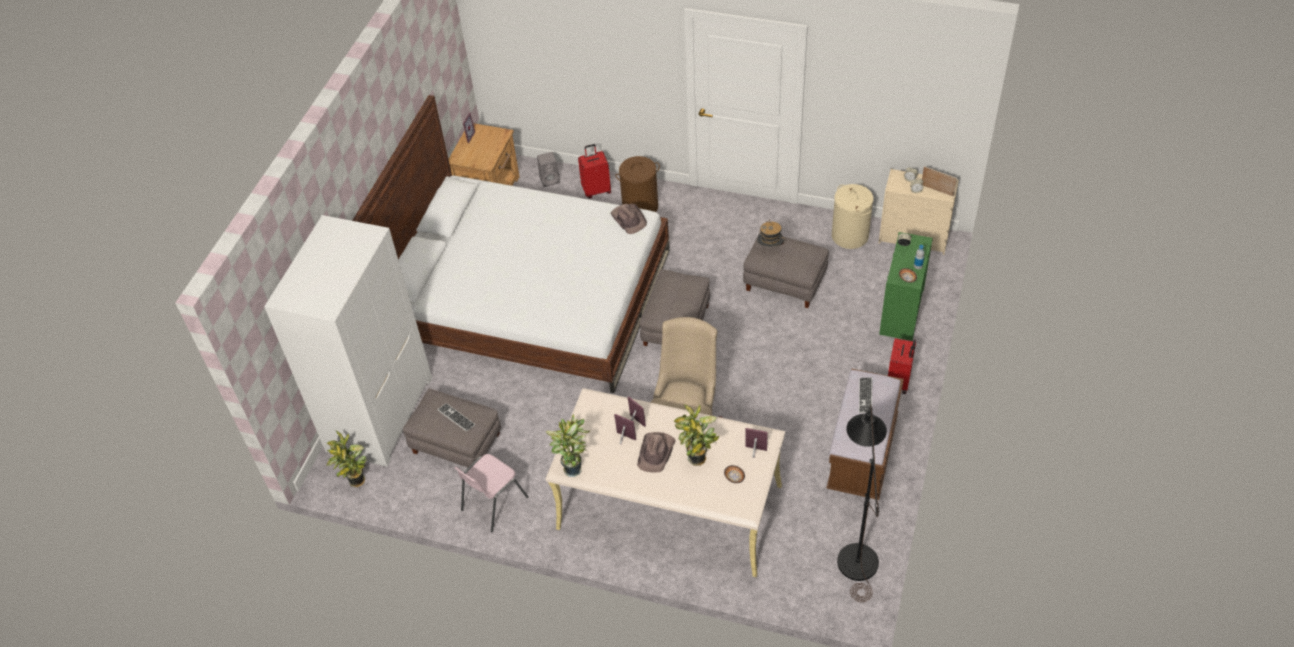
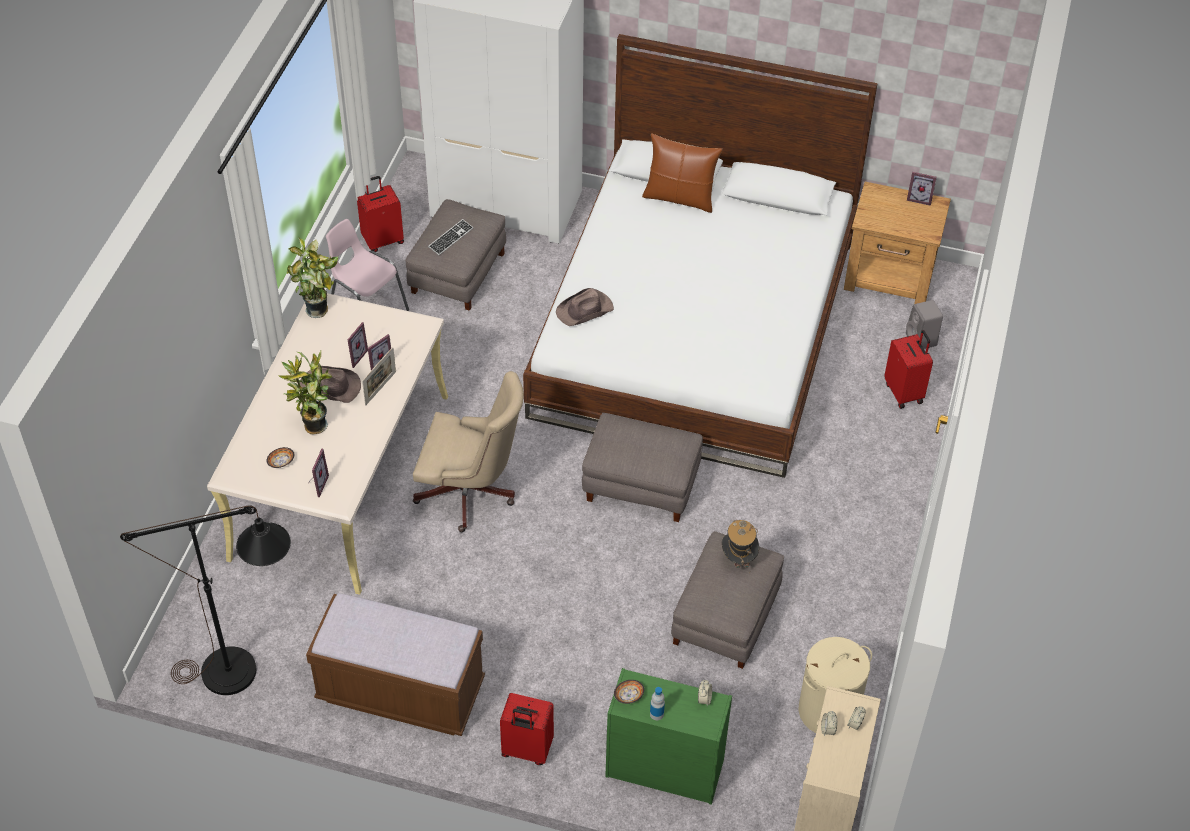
camera: 85 degrees right, 0 degrees up
potted plant [326,431,367,487] -> none
brown hat [610,204,647,234] -> brown hat moved to [556,288,614,326]
brown laundry basket [615,156,660,212] -> none
keyboard [859,377,872,413] -> none
picture frame [922,166,957,197] -> picture frame moved to [362,347,396,406]
none -> red suitcase [357,176,404,252]
none -> brown pillow [642,133,722,213]

